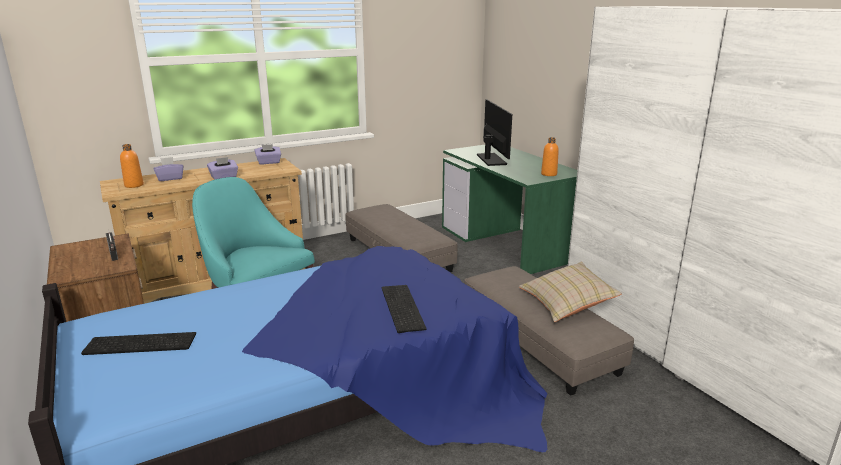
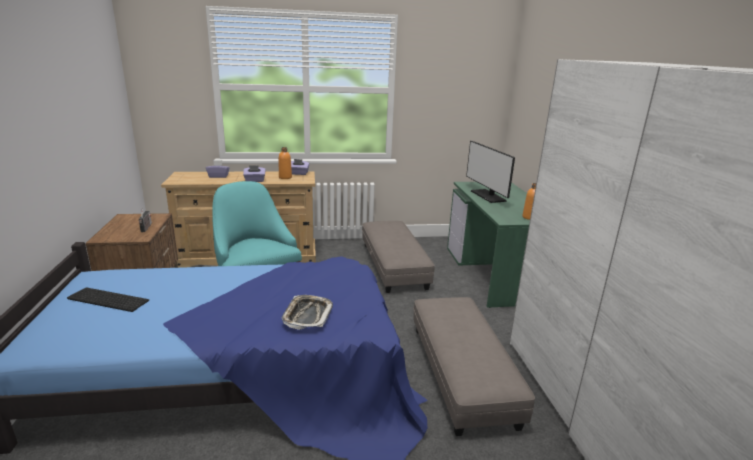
camera: 20 degrees right, 0 degrees up
orange bottle [120,144,144,188] -> orange bottle moved to [279,147,292,179]
keyboard [382,285,427,333] -> tray [282,295,333,330]
monitor [477,99,512,166] -> monitor turned 150 degrees clockwise [466,141,515,203]
beige pillow [519,262,622,322] -> none

